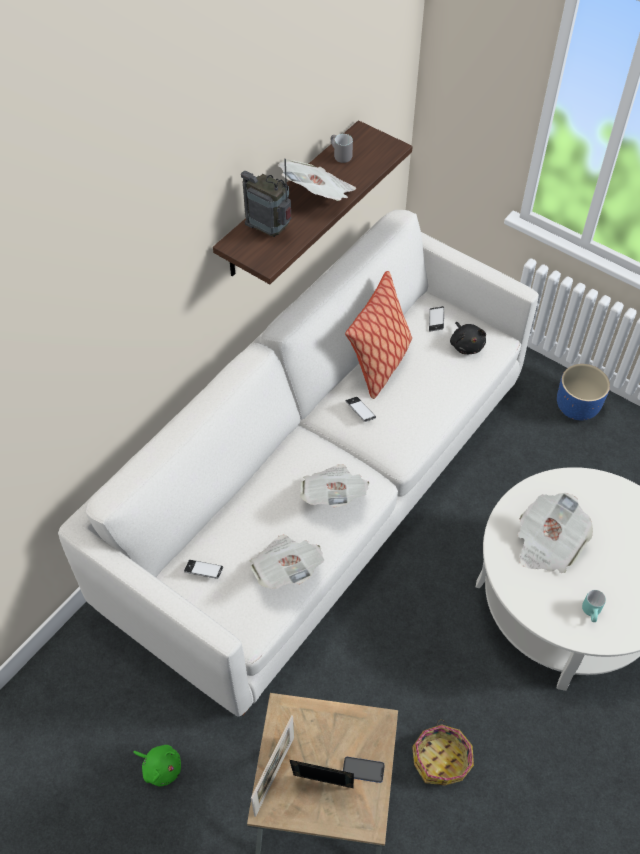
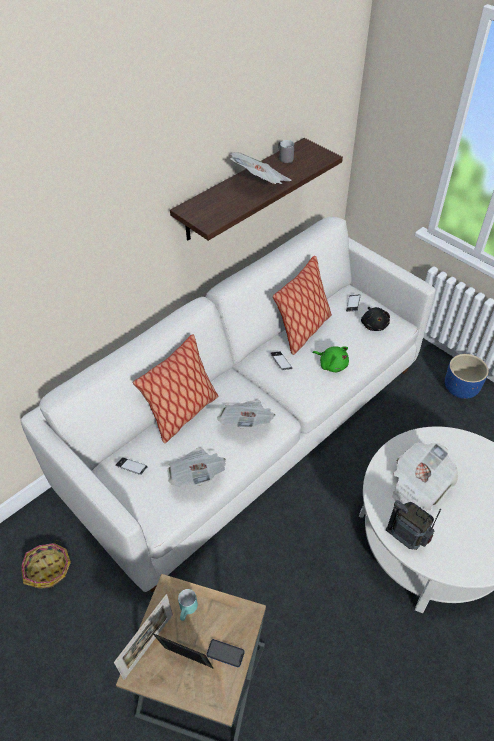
camera: 10 degrees right, 5 degrees down
green plush toy [133,745,181,787] -> green plush toy moved to [312,346,349,372]
radio [241,159,291,237] -> radio moved to [386,500,441,550]
basket [412,720,474,786] -> basket moved to [21,540,71,589]
turquoise mug [582,590,606,622] -> turquoise mug moved to [178,589,198,621]
none -> pillow [133,335,218,443]

